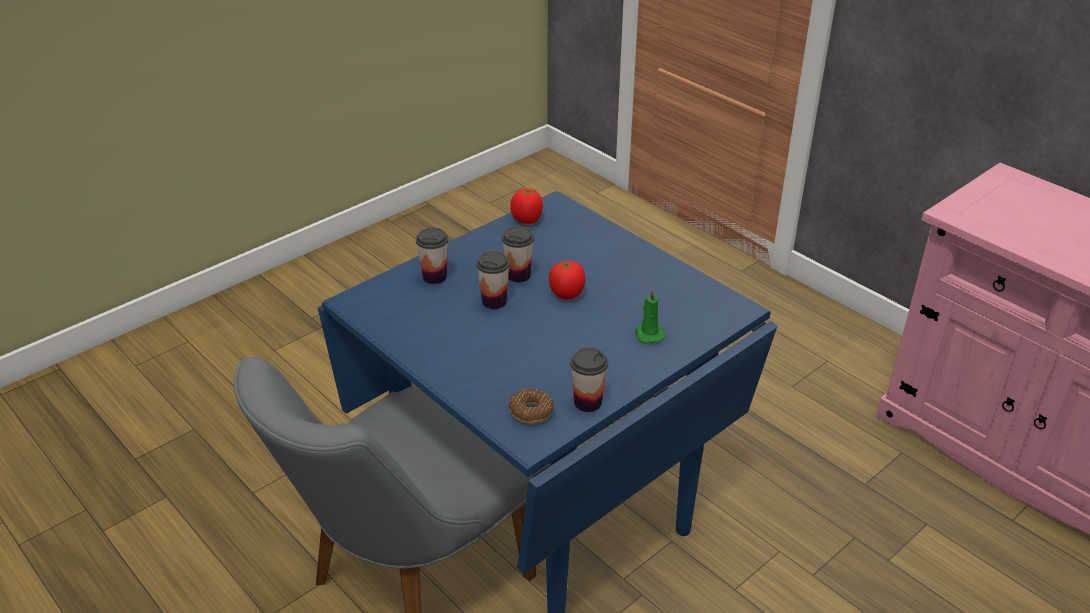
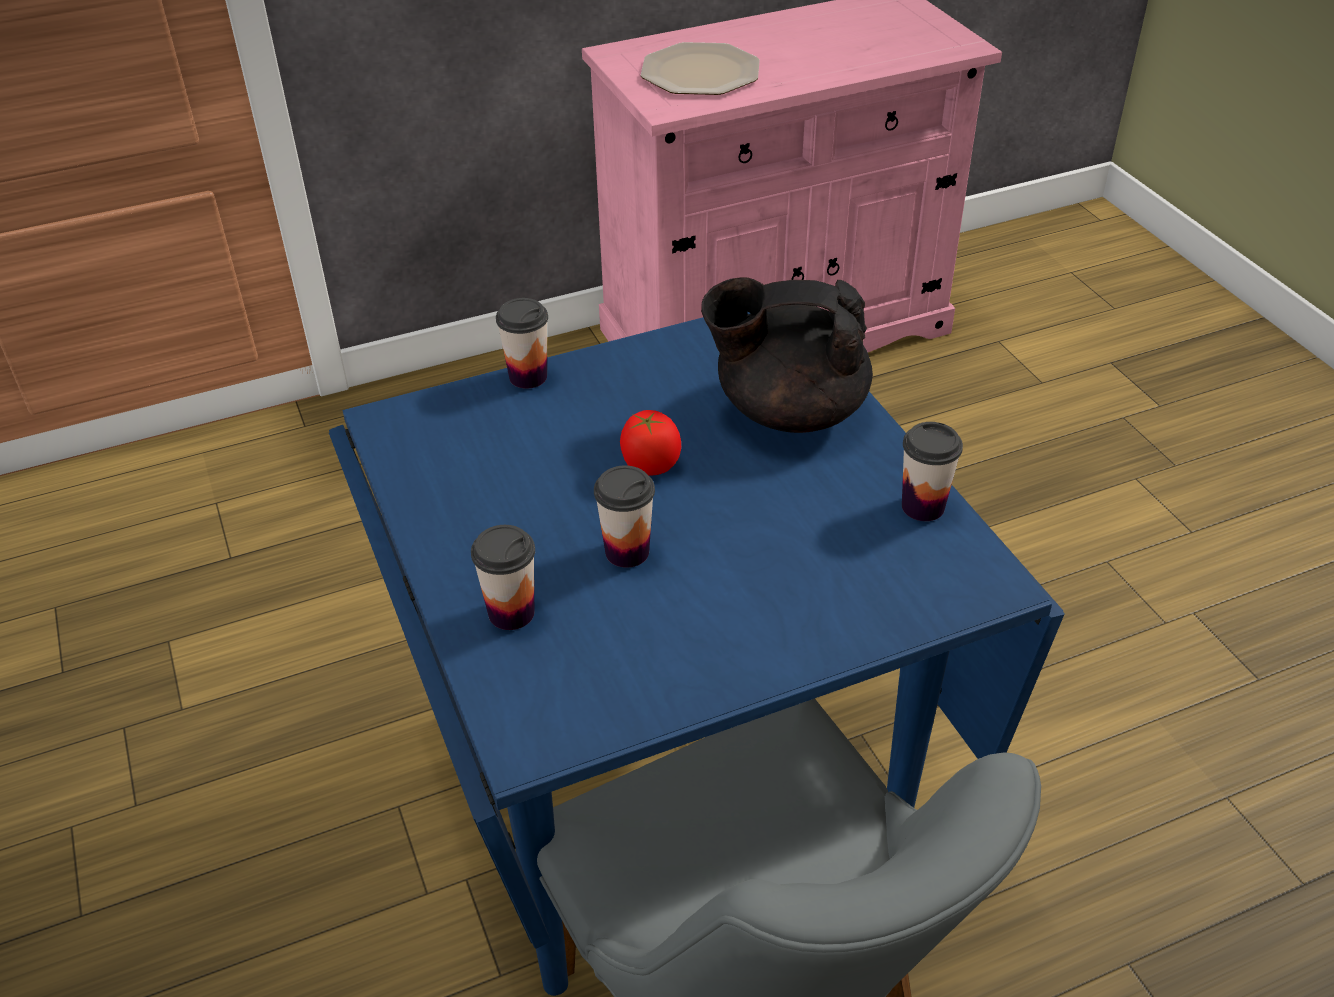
camera: 70 degrees left, 5 degrees up
cup [502,226,534,283] -> cup moved to [496,298,548,389]
donut [509,389,554,424] -> none
tomato [510,188,543,224] -> none
green candle [635,289,666,344] -> black teapot [701,277,873,433]
none -> plate [641,42,760,95]

